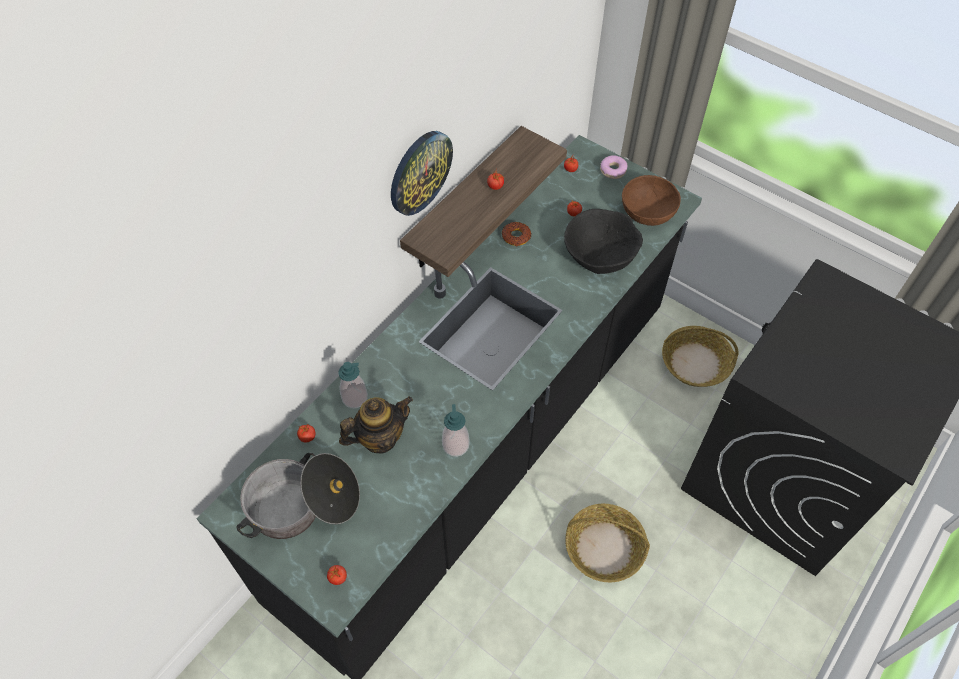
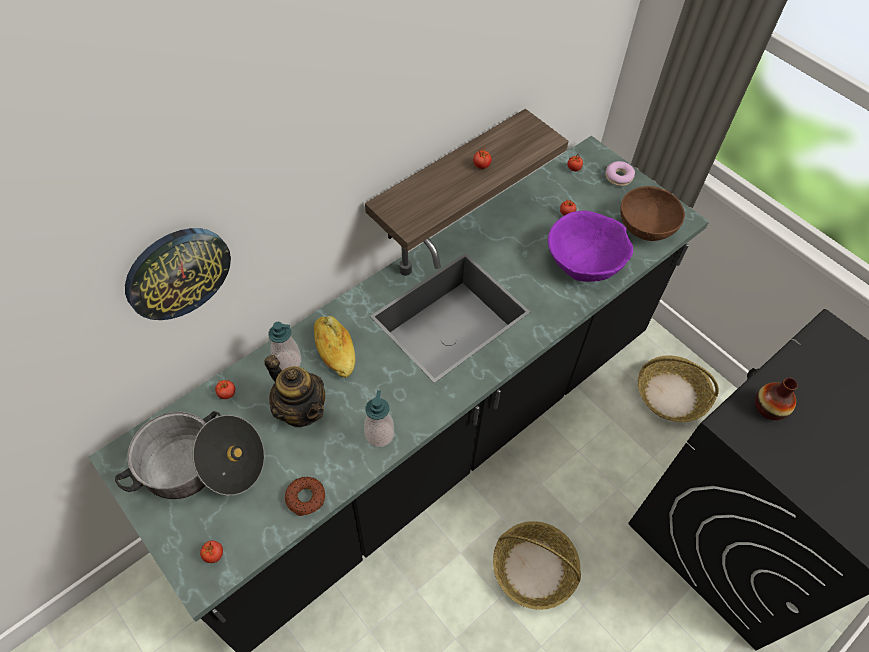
camera: 10 degrees right, 0 degrees up
teapot [339,396,413,454] -> teapot turned 60 degrees clockwise [265,355,325,427]
wall clock [391,131,453,216] -> wall clock moved to [125,228,231,320]
donut [502,222,531,246] -> donut moved to [285,477,325,516]
black bowl [564,209,643,274] -> purple bowl [548,211,633,282]
none -> bread [314,316,355,377]
none -> vase [755,378,798,420]

